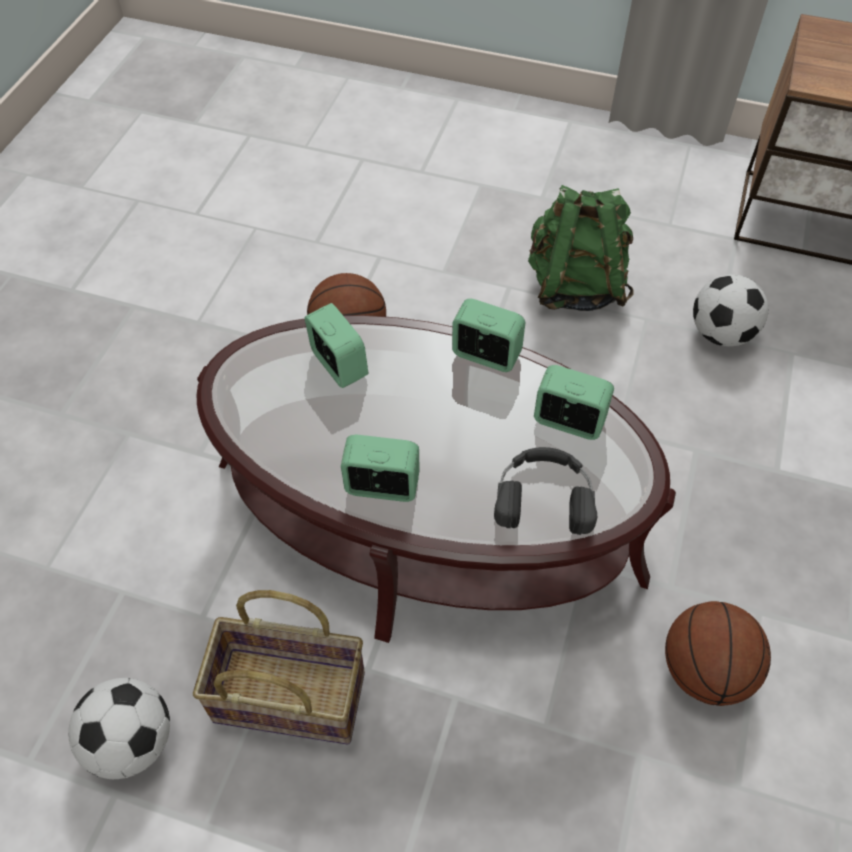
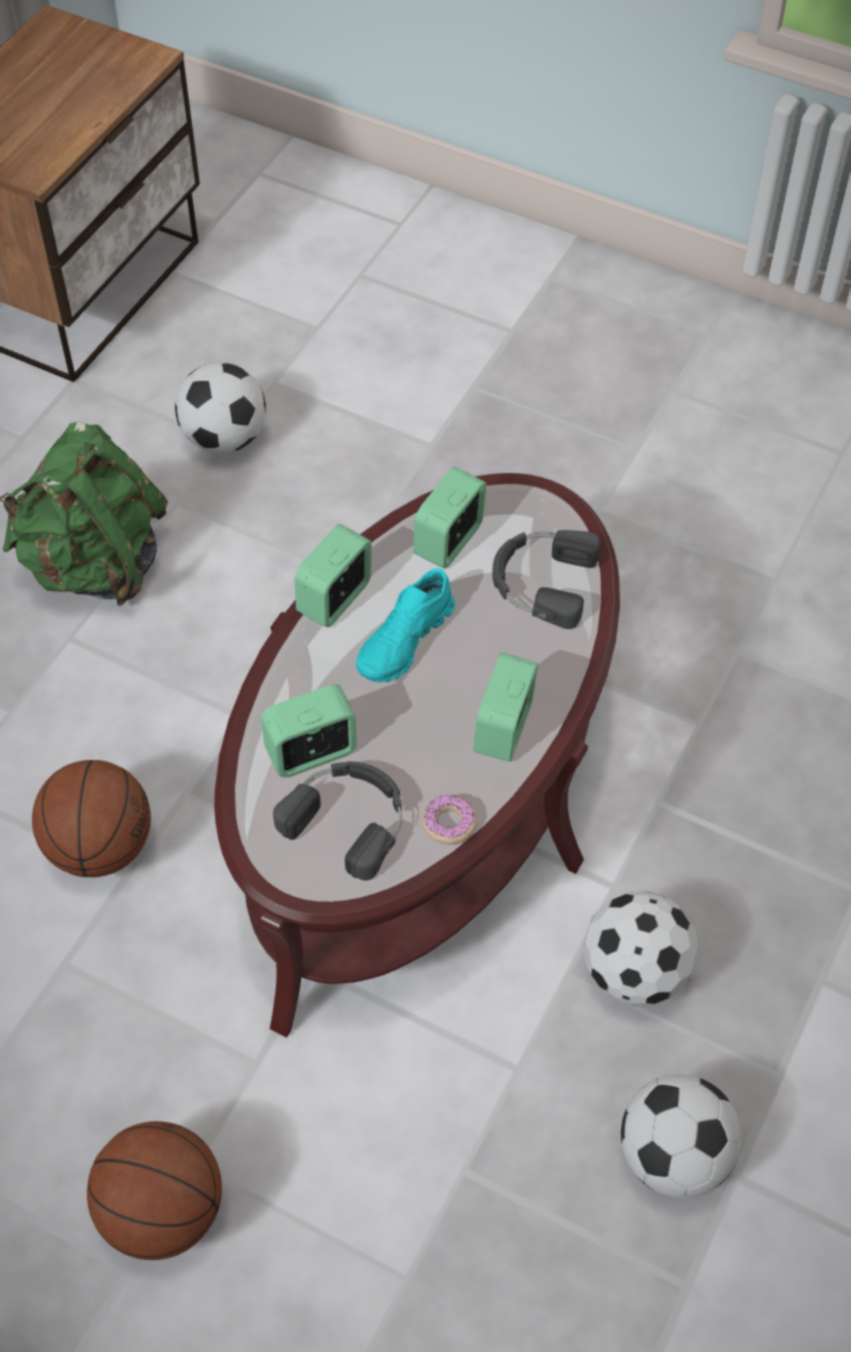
camera: 80 degrees left, 0 degrees up
basket [193,590,365,744] -> football [583,891,699,1006]
basketball [665,601,771,706] -> basketball moved to [87,1121,222,1260]
none -> black headphones [273,761,402,881]
none -> turquoise shoe [356,568,455,682]
none -> donut [422,795,477,845]

